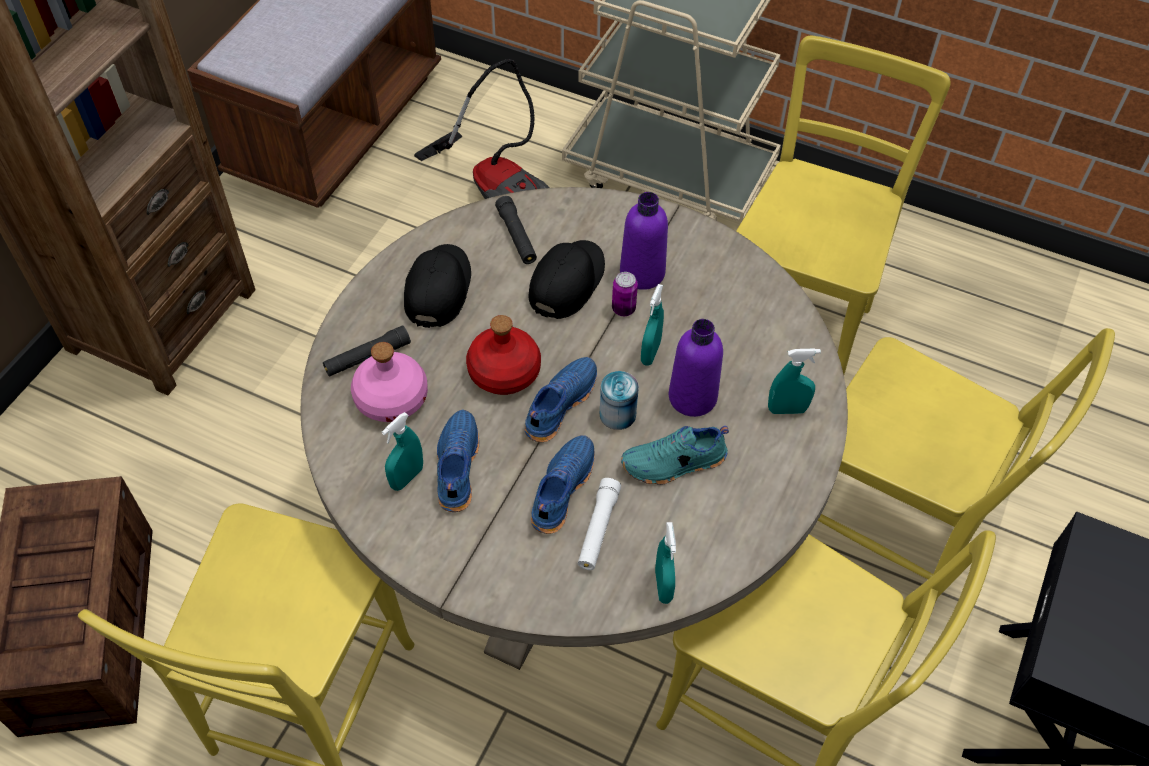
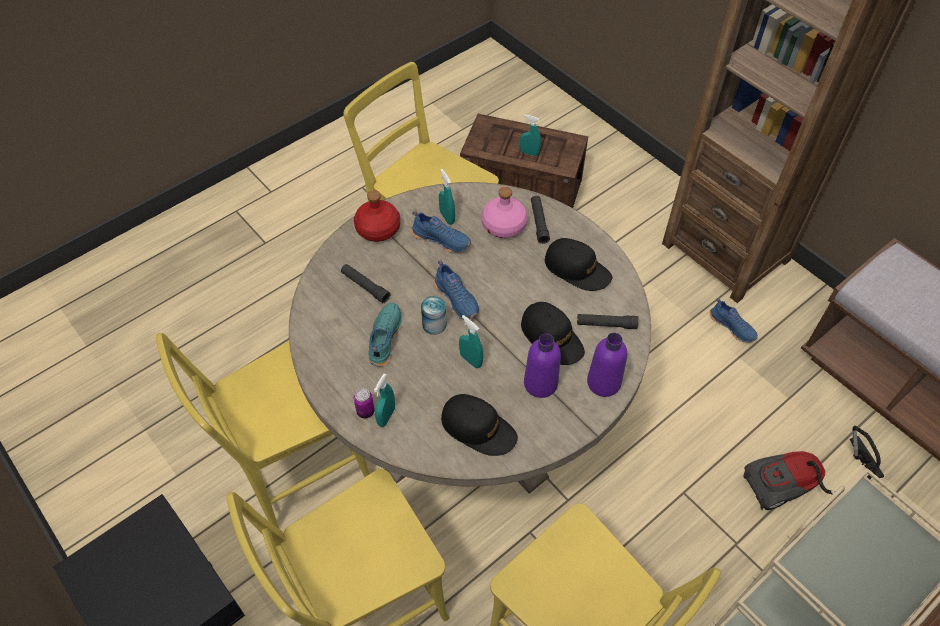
camera: 115 degrees right, 0 degrees up
red bottle [466,315,541,395] -> red bottle moved to [354,190,400,242]
blue shoe [531,435,595,534] -> blue shoe moved to [710,298,758,343]
white flashlight [578,478,621,570] -> black flashlight [341,264,391,303]
can [612,272,638,316] -> can moved to [354,388,375,419]
turquoise spray bottle [655,522,676,604] -> turquoise spray bottle moved to [520,115,541,156]
purple bottle [669,319,723,417] -> purple bottle moved to [587,333,627,397]
none -> black cap [441,394,518,456]

